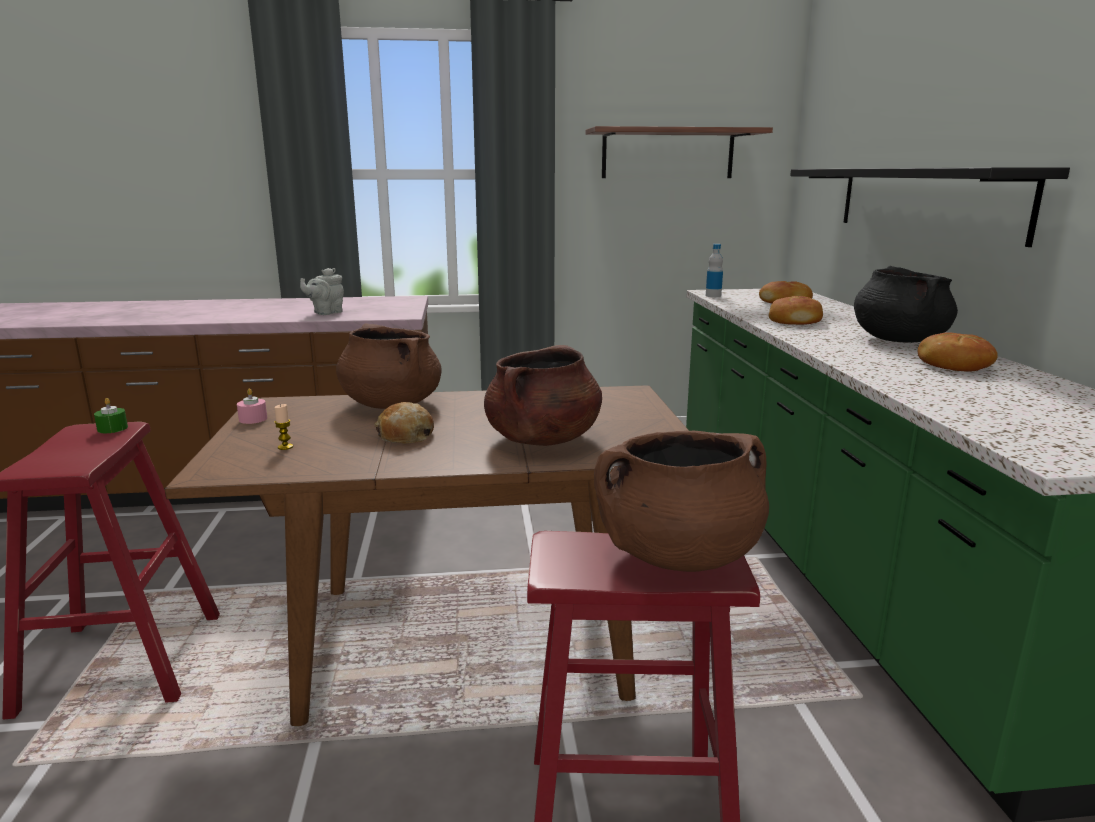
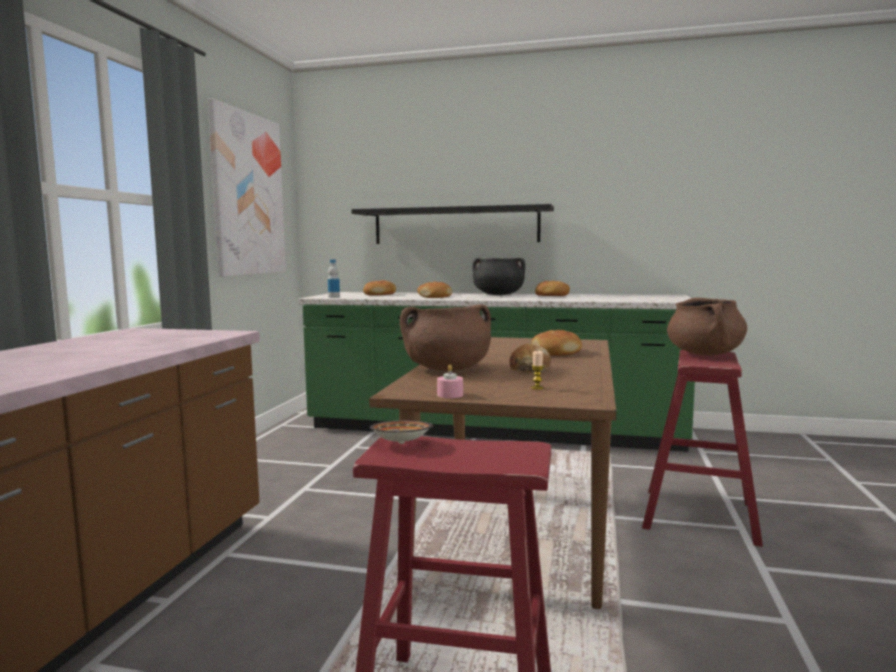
camera: 70 degrees left, 10 degrees down
green candle [94,398,128,433] -> bowl [370,420,433,444]
grey teapot [300,268,344,315] -> none
brown cooking pot [484,345,602,446] -> bread [532,330,582,356]
shelf [586,126,773,178] -> picture [208,99,286,277]

